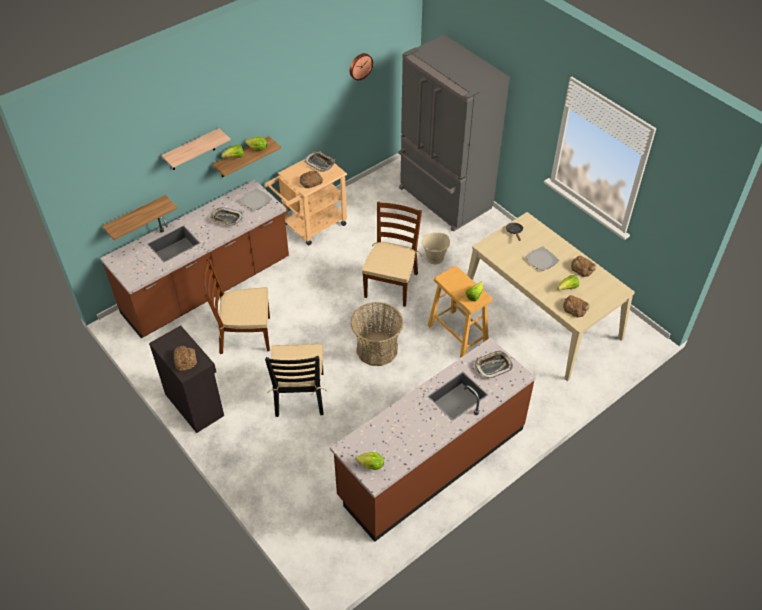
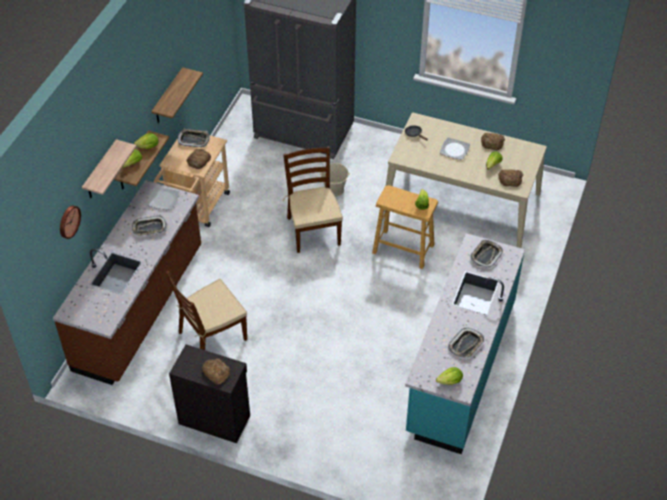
camera: 30 degrees left, 0 degrees up
shelf [102,195,177,240] -> shelf moved to [151,67,203,123]
black chair [265,344,327,417] -> none
brown counter [330,338,536,542] -> turquoise counter [405,233,525,454]
wall clock [350,53,373,81] -> wall clock moved to [60,205,81,239]
basket [351,302,404,366] -> none
none -> tray [448,328,484,358]

